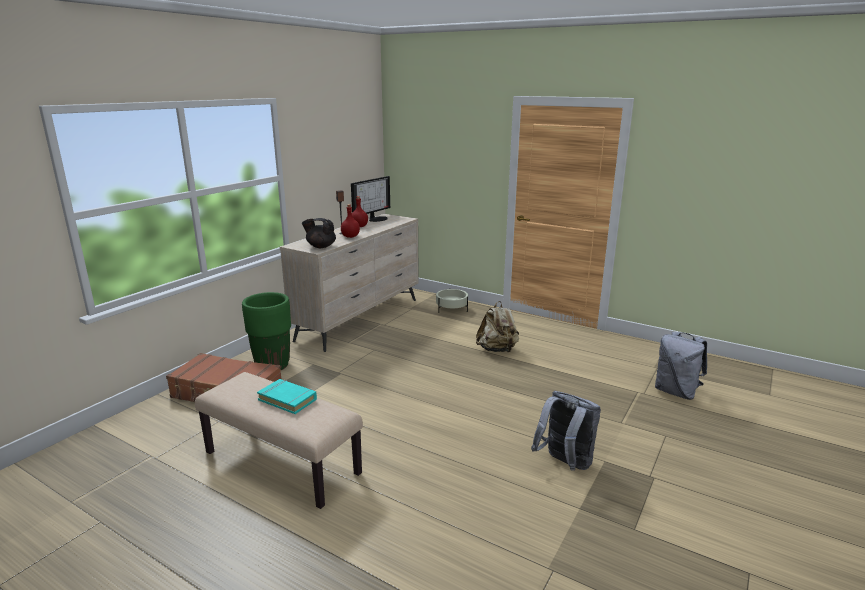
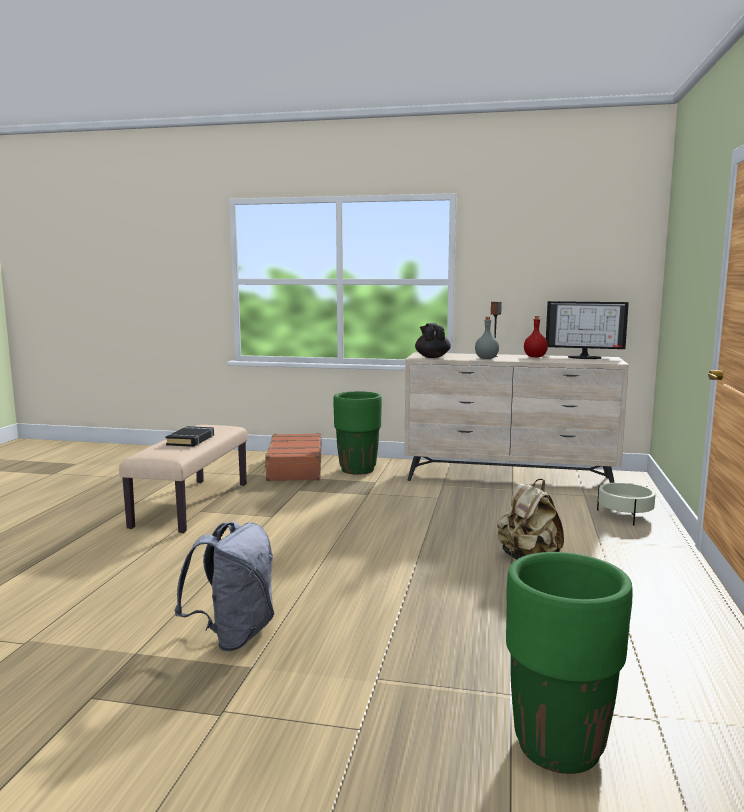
camera: 70 degrees right, 10 degrees down
turquoise book [257,379,317,414] -> black book [166,426,214,447]
red bottle [341,204,360,238] -> grey bottle [475,317,499,359]
grey backpack [655,332,707,400] -> green planter [506,552,633,774]

